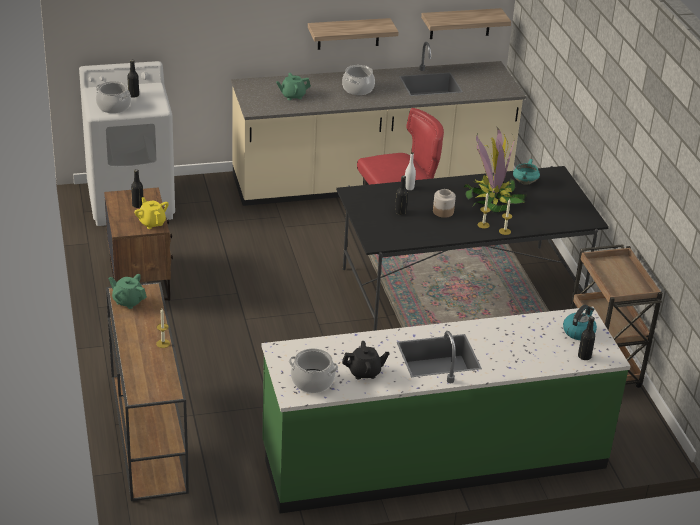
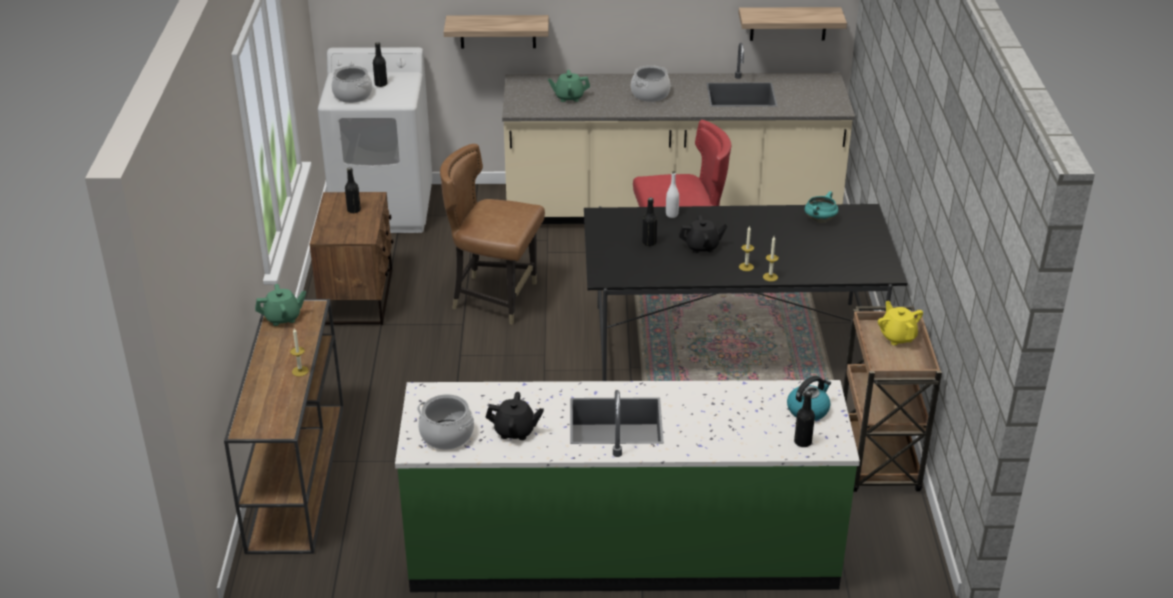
camera: 15 degrees right, 0 degrees up
green teapot [108,274,147,309] -> green teapot turned 120 degrees clockwise [255,284,306,326]
yellow teapot [134,197,169,229] -> yellow teapot moved to [878,301,923,345]
shelf [308,18,399,50] -> shelf moved to [444,15,549,49]
jar [433,189,456,218] -> black teapot [679,215,727,253]
potted plant [464,128,527,213] -> none
none -> brown chair [440,144,545,325]

